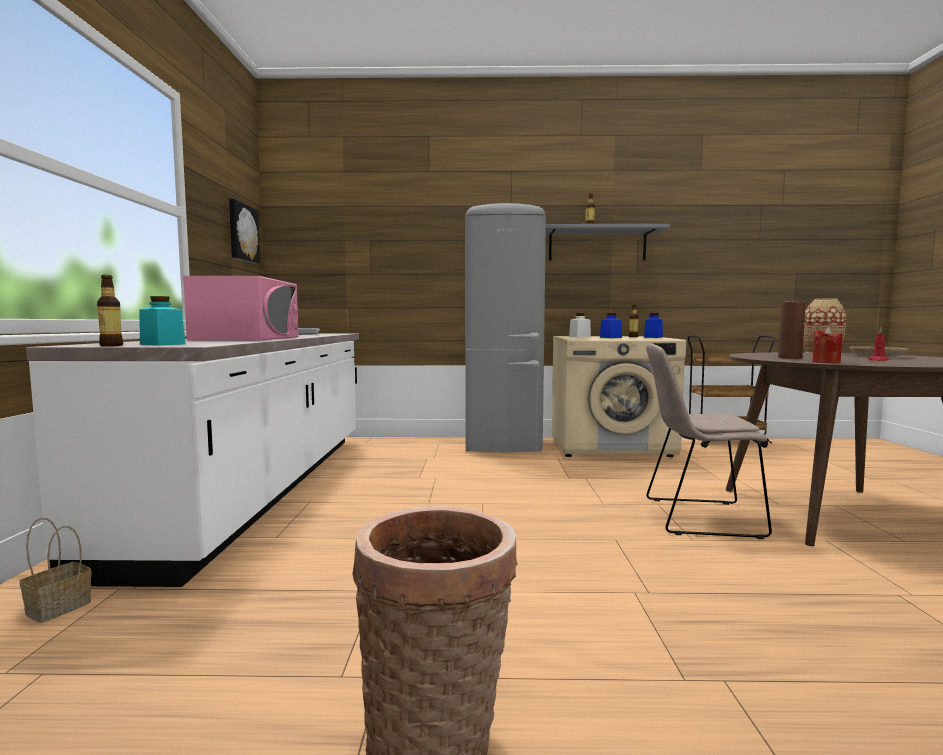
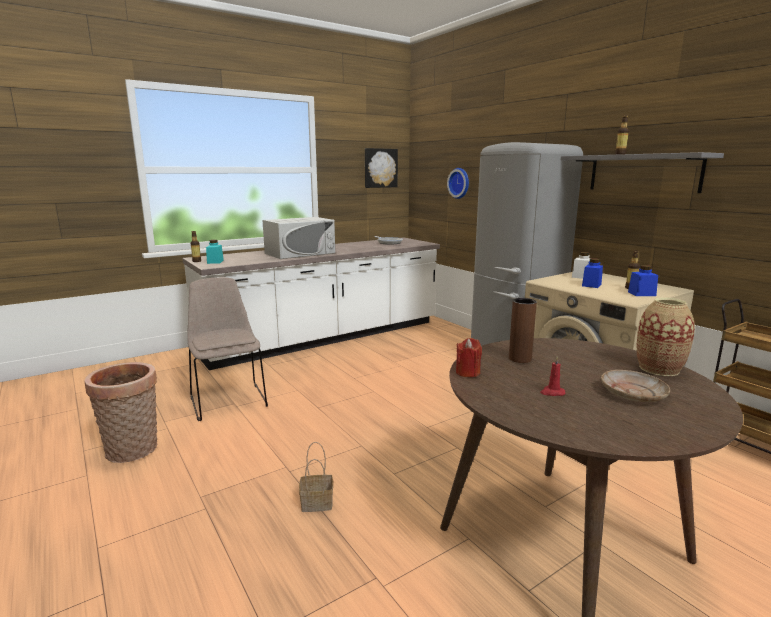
camera: 55 degrees right, 10 degrees up
basket [20,518,92,623] -> basket moved to [299,442,333,512]
pink microwave [183,276,299,340] -> white microwave [262,217,335,259]
beige chair [646,344,772,539] -> beige chair moved to [187,277,268,421]
none -> wall clock [447,168,469,199]

